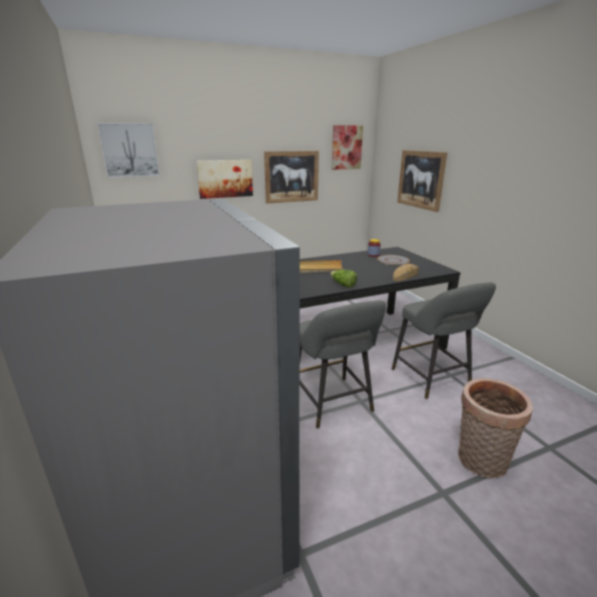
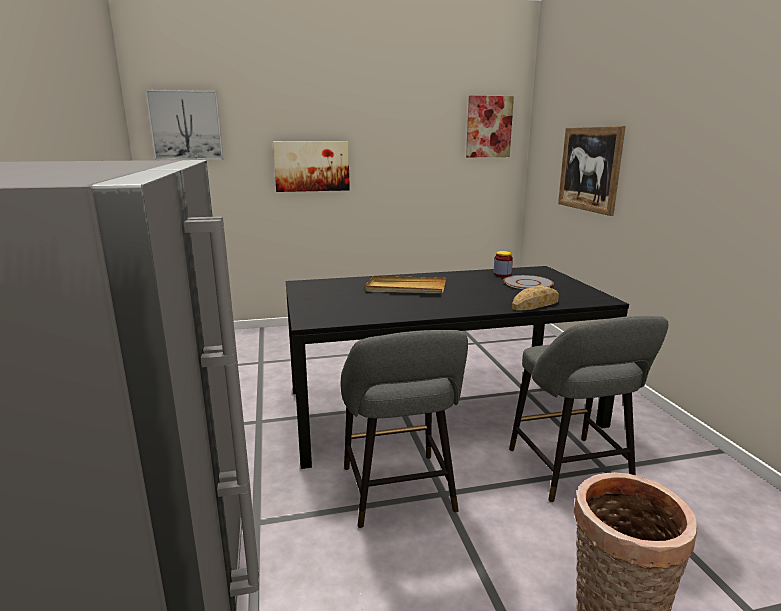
camera: 10 degrees right, 5 degrees down
picture [264,151,319,204] -> none
lettuce [330,269,357,288] -> none

